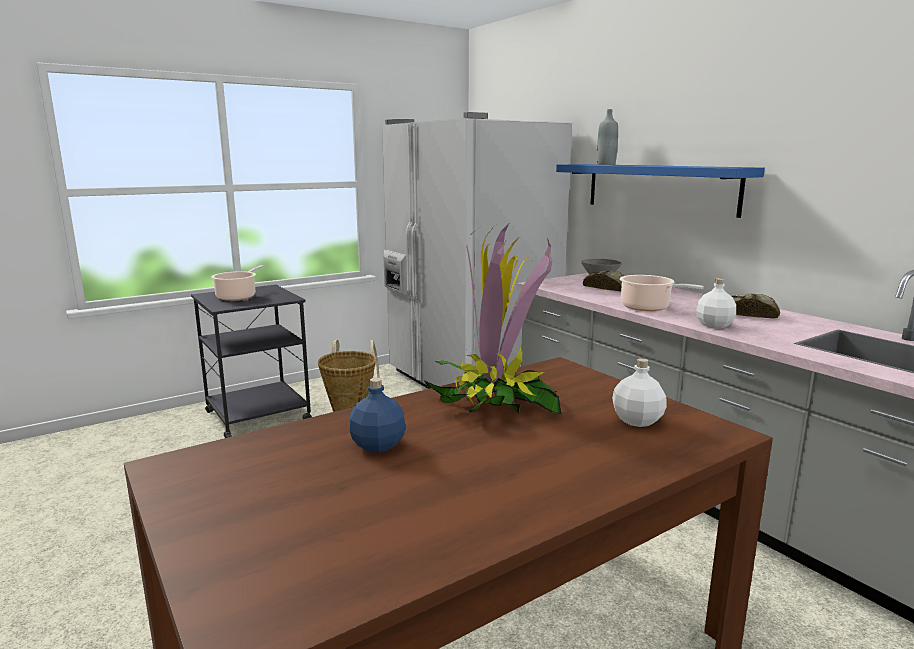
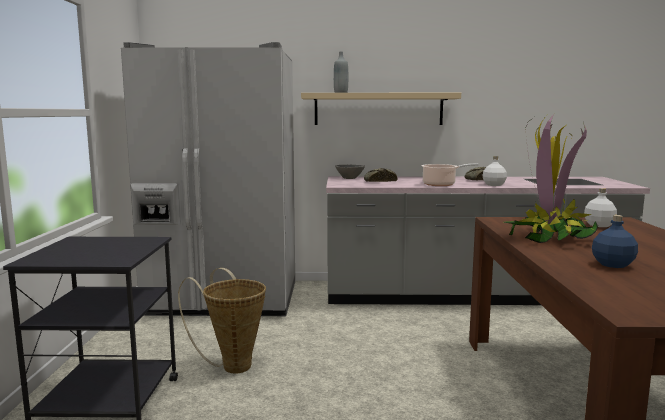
camera: 55 degrees left, 5 degrees down
cooking pot [211,265,264,301] -> none
blue shelf [556,164,765,218] -> beige shelf [301,93,461,125]

